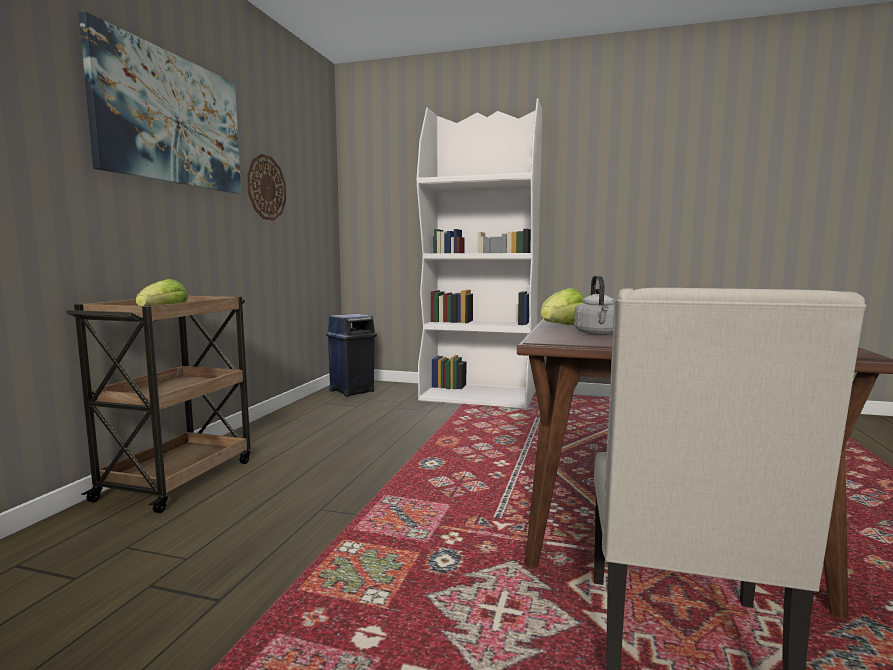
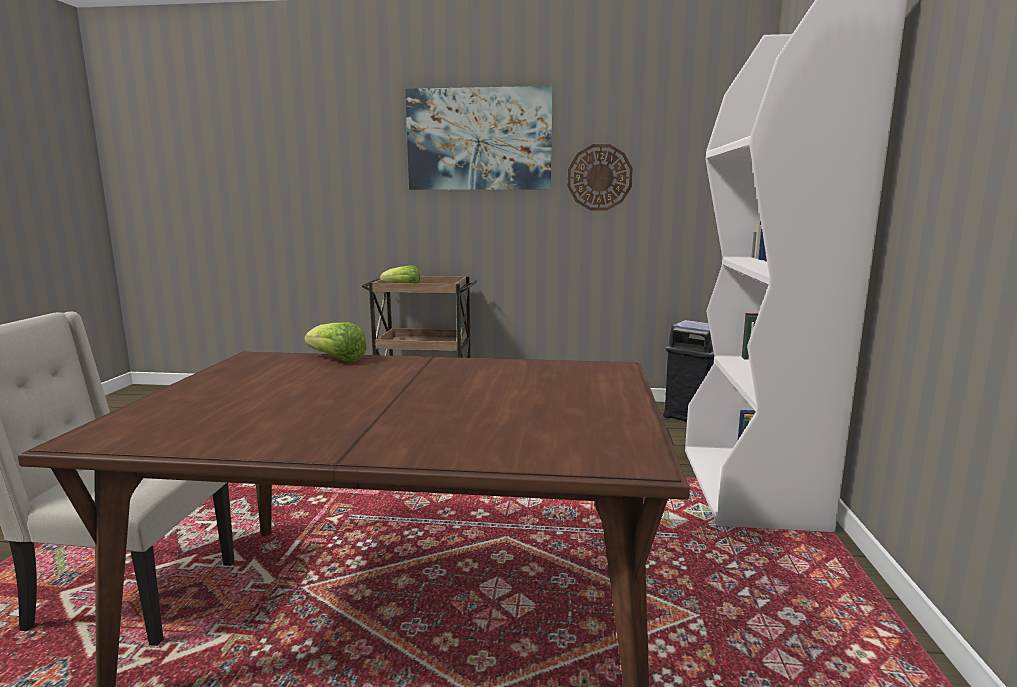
camera: 80 degrees right, 5 degrees up
grey kettle [574,275,615,335] -> none

